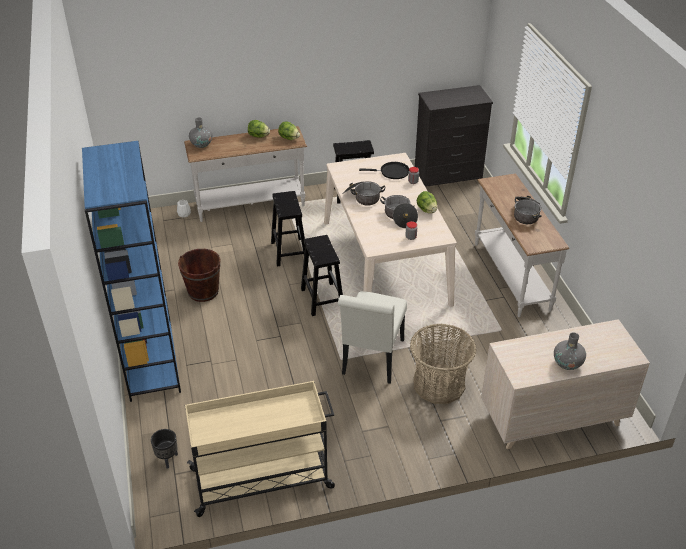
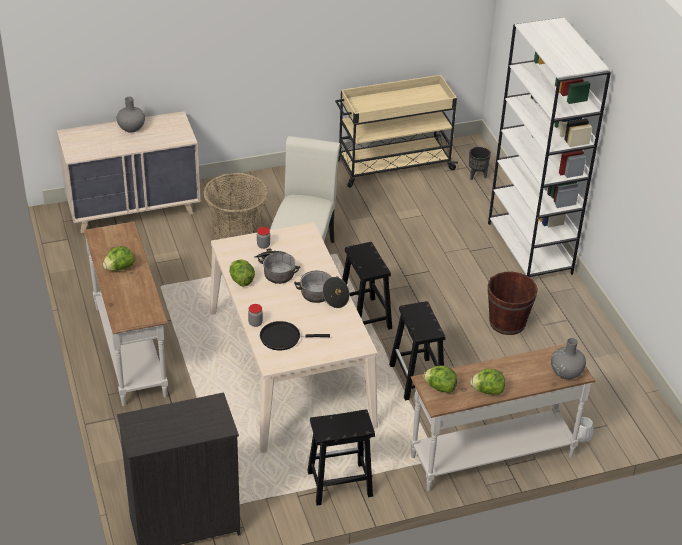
camera: 175 degrees right, 0 degrees up
blue bookcase [82,141,181,402] -> white bookcase [488,17,611,277]
cooking pot [514,196,542,224] -> lettuce [103,246,134,271]

